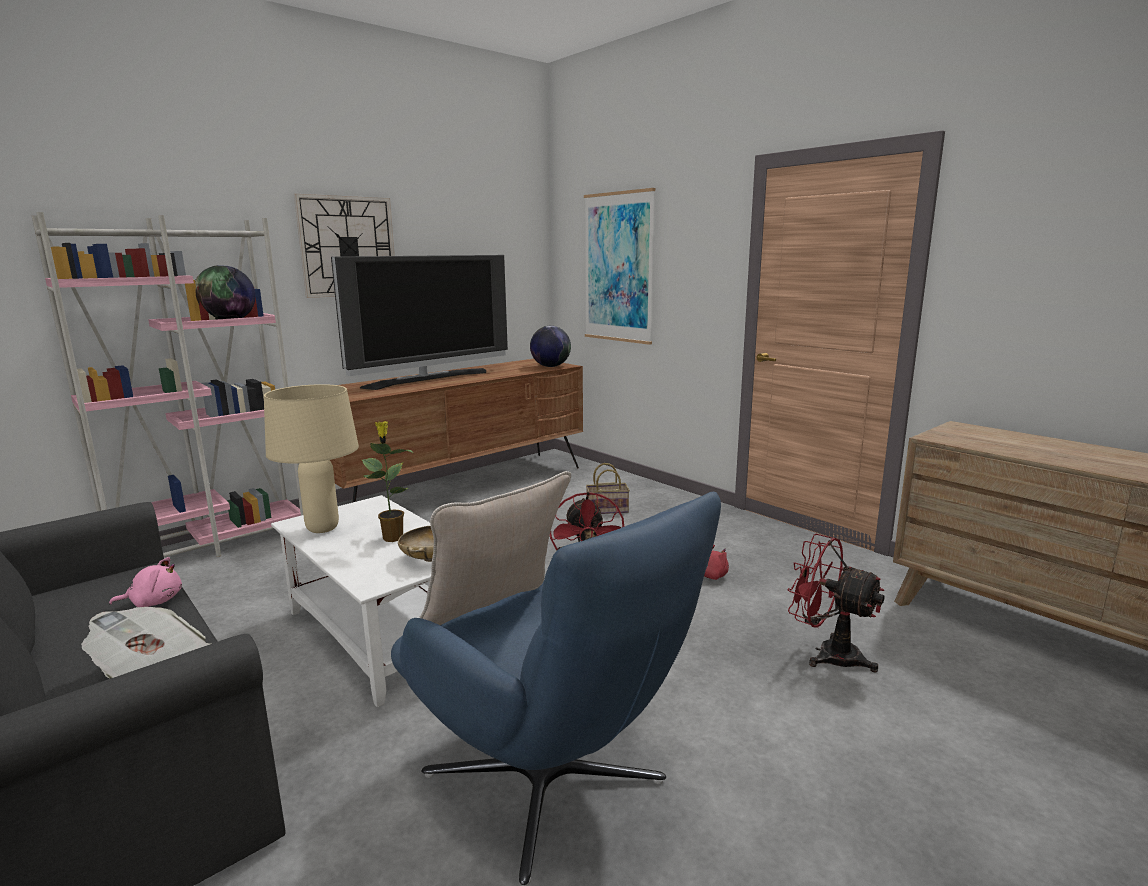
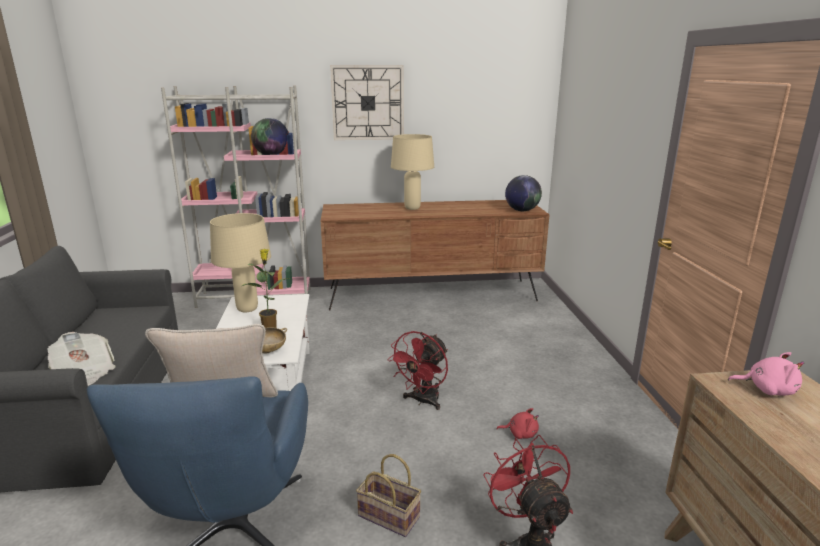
camera: 35 degrees right, 5 degrees up
pink plush toy [109,557,182,607] -> pink plush toy moved to [728,352,805,396]
television [331,255,508,390] -> beige table lamp [391,134,434,210]
picture [584,188,655,345] -> none
basket [586,463,630,514] -> basket moved to [356,454,421,537]

